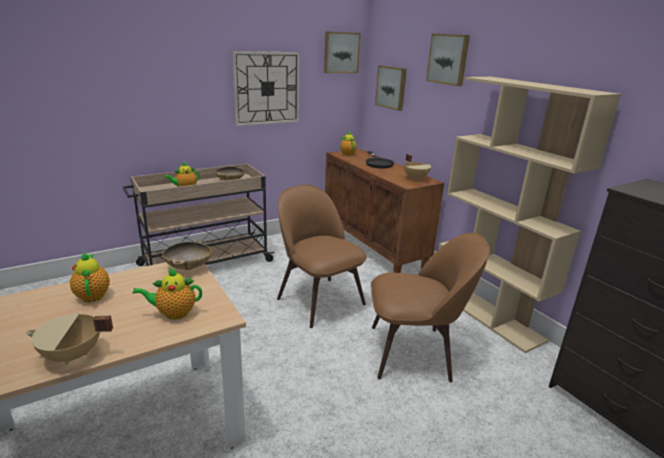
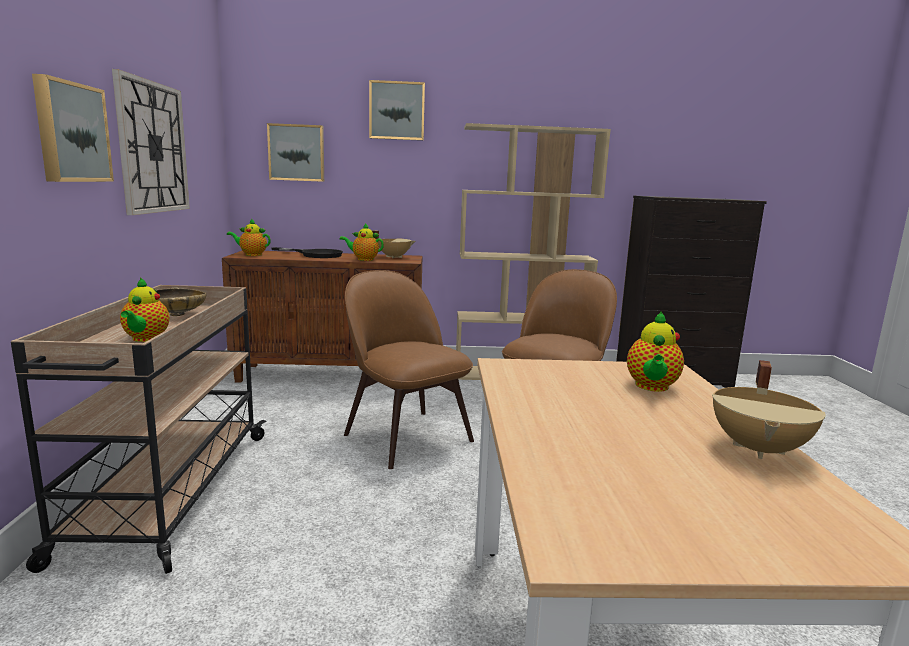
camera: 60 degrees left, 10 degrees down
teapot [70,252,110,302] -> teapot moved to [339,223,384,261]
beige bowl [162,240,212,270] -> none
brown chair [277,185,367,328] -> brown chair turned 60 degrees clockwise [344,270,474,469]
picture [324,31,361,73] -> picture moved to [32,74,114,182]

